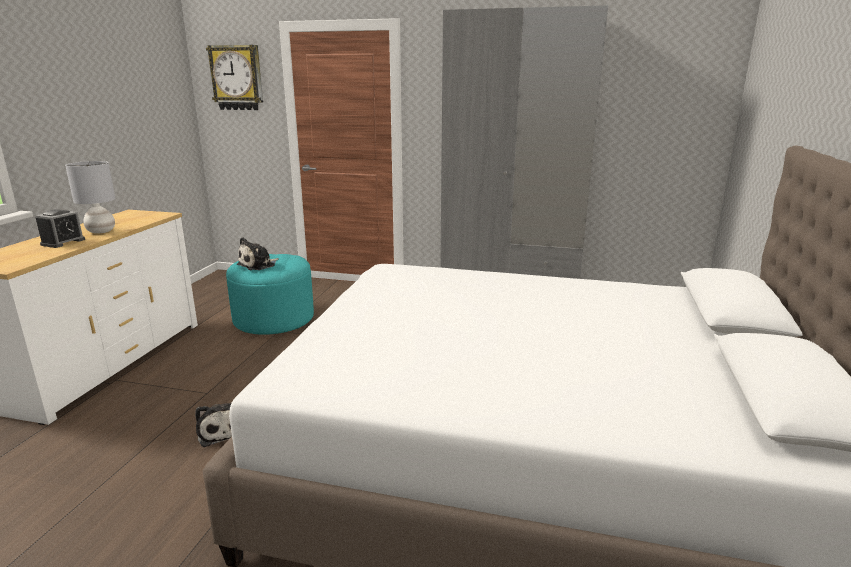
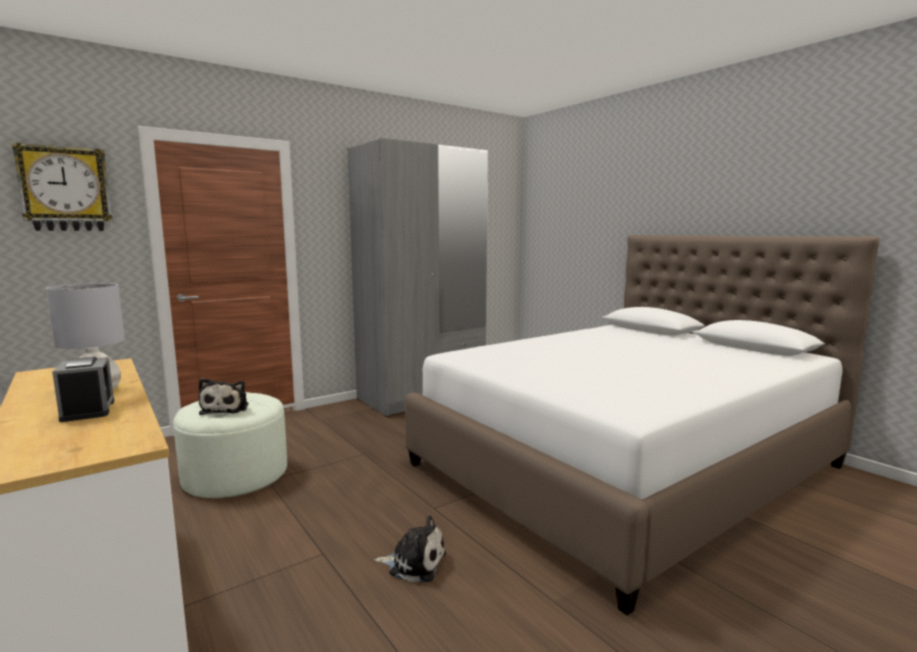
camera: 50 degrees left, 10 degrees down
turquoise ottoman [226,254,314,335] -> white ottoman [173,392,287,498]

